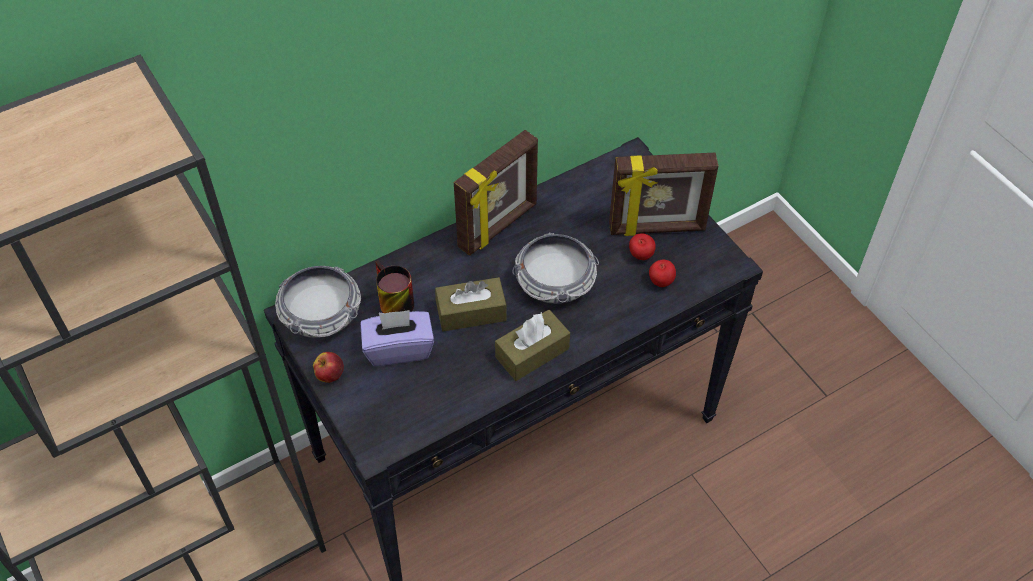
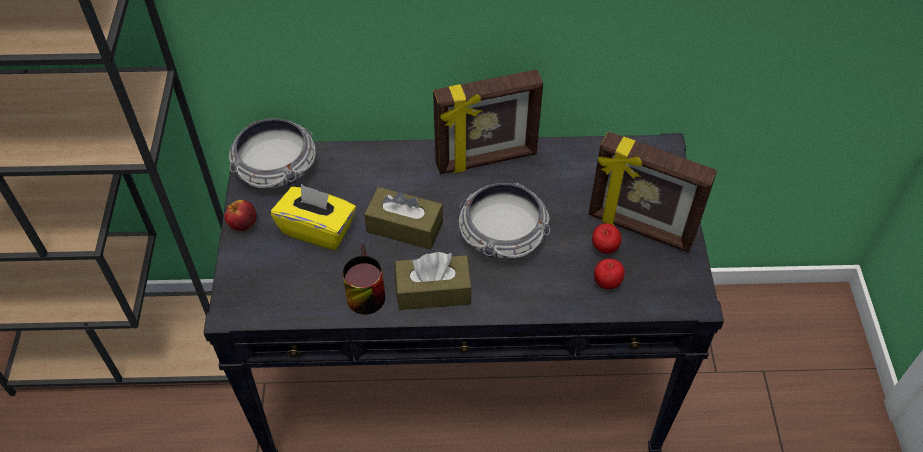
camera: 30 degrees right, 0 degrees up
purple tissue box [360,310,434,366] -> yellow tissue box [271,184,356,250]
mug [375,260,414,313] -> mug moved to [342,244,385,315]

